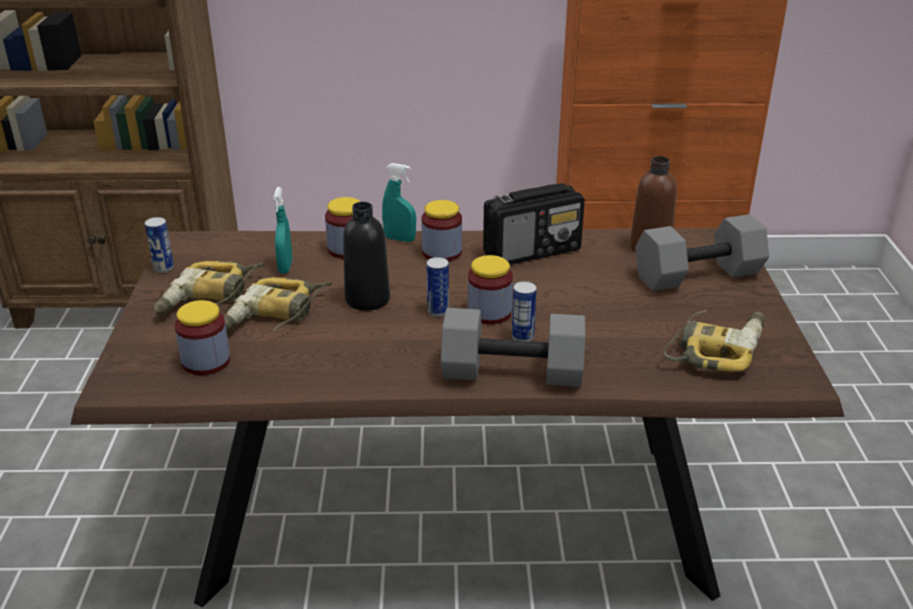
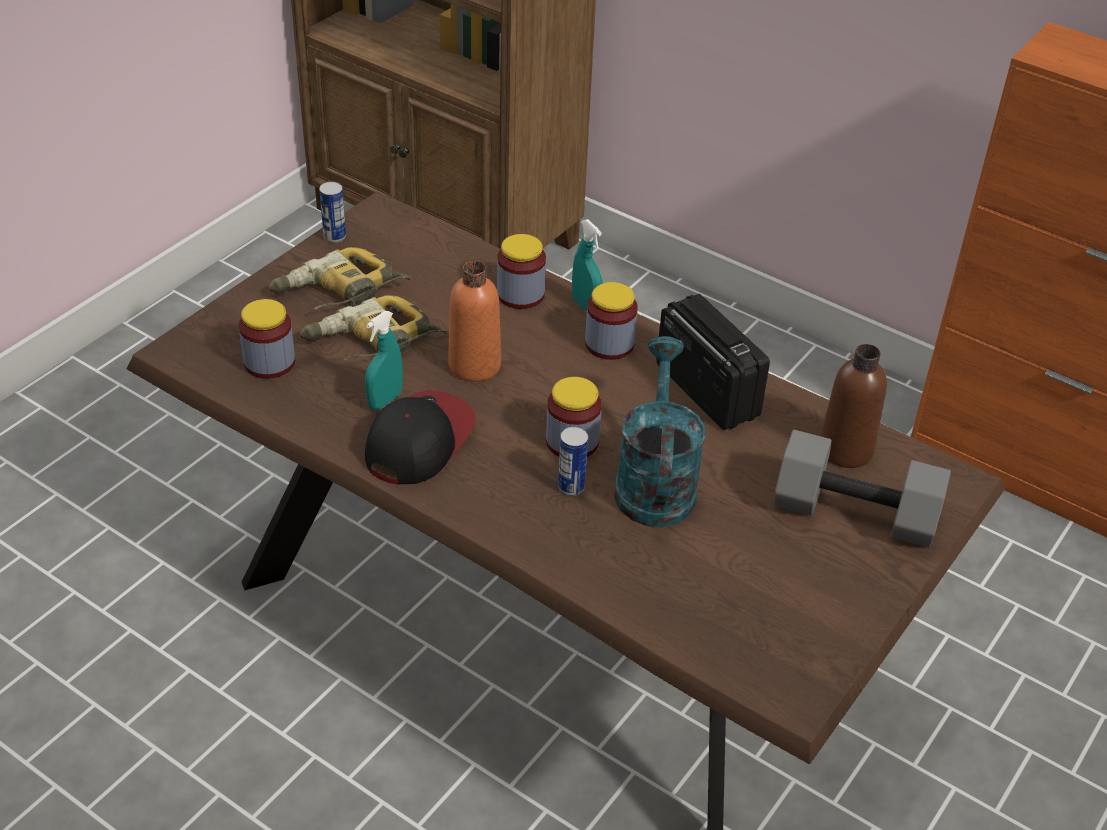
camera: 35 degrees right, 10 degrees up
turquoise spray bottle [273,187,293,274] -> turquoise spray bottle moved to [365,311,403,410]
black bottle [343,202,390,311] -> orange bottle [448,261,501,382]
can [426,257,449,317] -> none
grey dumbbell [441,308,585,387] -> none
radio [483,183,585,265] -> radio turned 135 degrees counterclockwise [656,294,770,430]
power drill [663,310,765,372] -> none
none -> cap [365,390,476,485]
none -> turquoise watering can [614,336,705,527]

